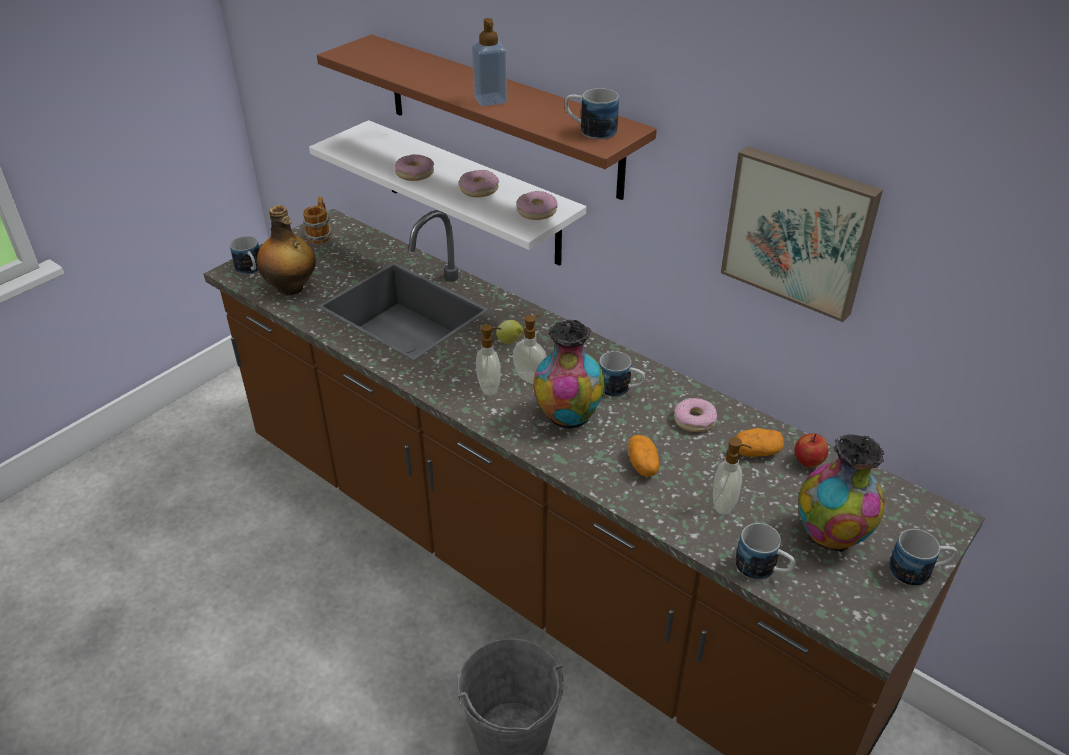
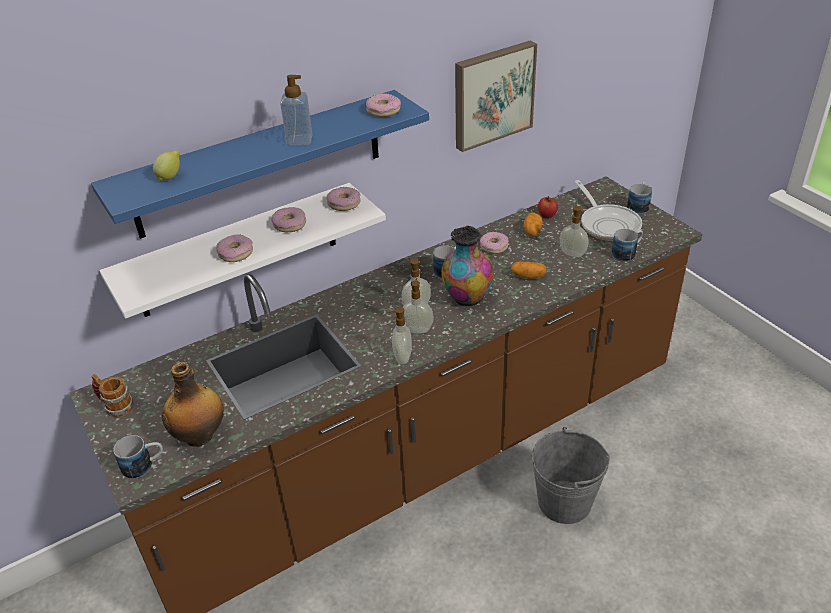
camera: 70 degrees left, 0 degrees up
brown shelf [317,34,657,200] -> blue shelf [91,90,429,239]
lemon [496,320,523,344] -> lemon moved to [153,150,180,181]
mug [565,88,619,139] -> donut [366,94,401,117]
vase [798,434,885,552] -> frying pan [574,180,642,241]
none -> soap dispenser [388,307,412,364]

